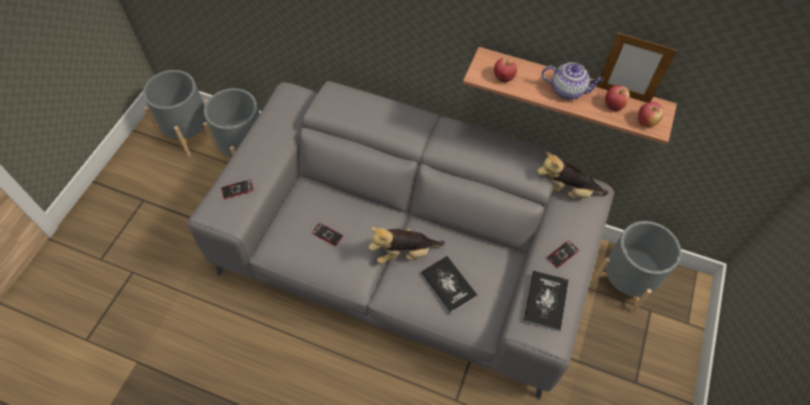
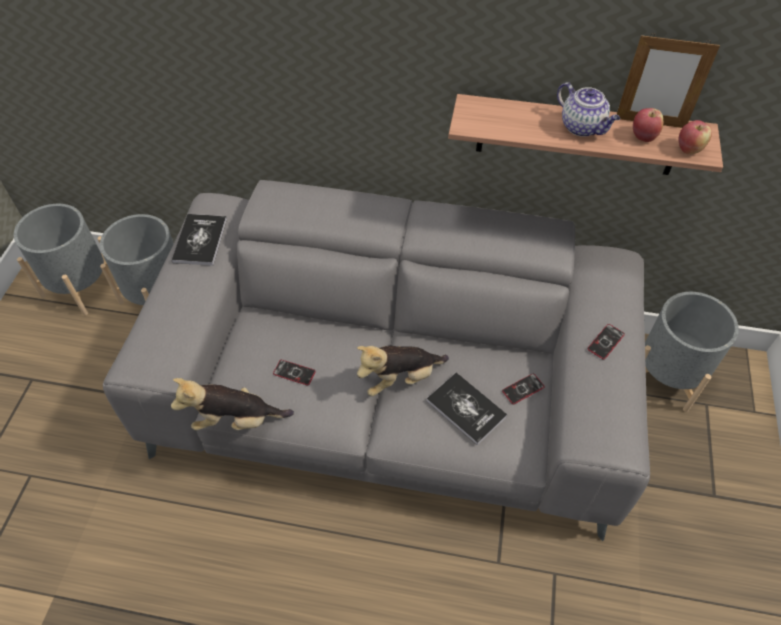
camera: 10 degrees left, 5 degrees down
phone [221,180,254,199] -> phone moved to [502,374,544,404]
apple [494,57,517,82] -> none
book [524,271,569,332] -> book moved to [172,214,227,266]
plush toy [537,152,608,198] -> plush toy moved to [171,378,294,430]
teapot [542,62,604,100] -> teapot turned 45 degrees clockwise [557,82,620,137]

